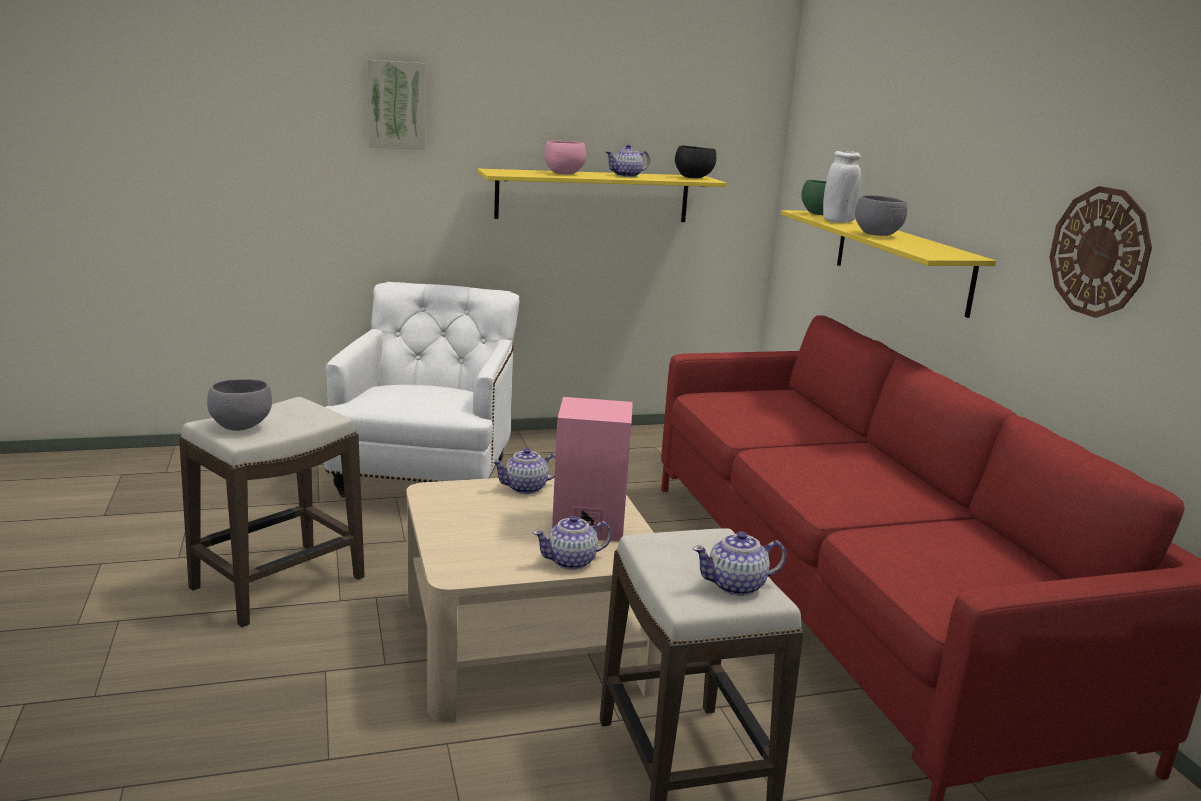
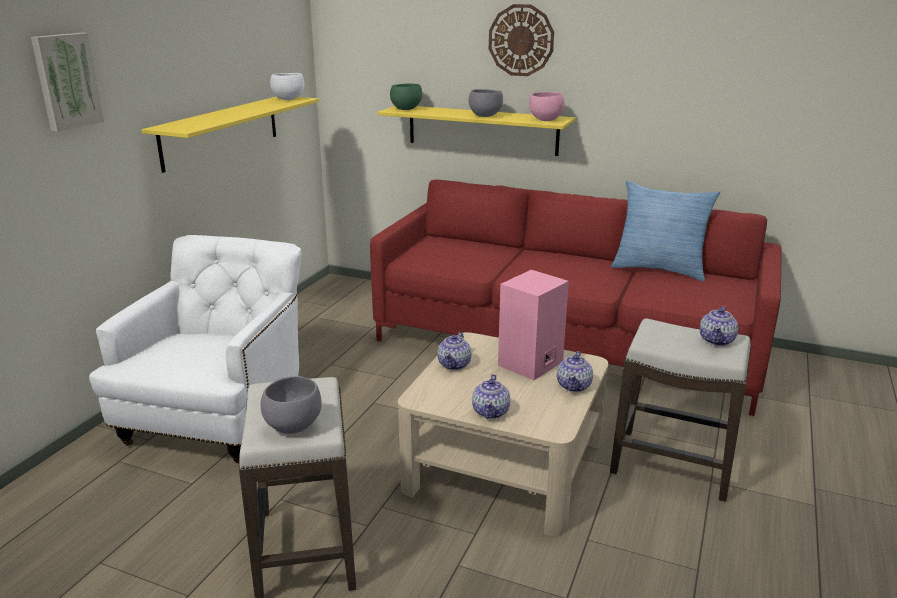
camera: 50 degrees left, 5 degrees up
white armchair [324,282,520,497] -> white armchair turned 60 degrees clockwise [89,235,302,463]
pink bowl [544,141,586,174] -> pink bowl moved to [529,92,565,121]
teapot [605,144,650,177] -> teapot moved to [472,374,510,419]
black bowl [675,146,716,178] -> white bowl [270,73,305,100]
white vase [823,151,861,223] -> none
wall clock [1050,186,1152,318] -> wall clock moved to [489,4,554,76]
none -> pillow [611,181,720,282]

